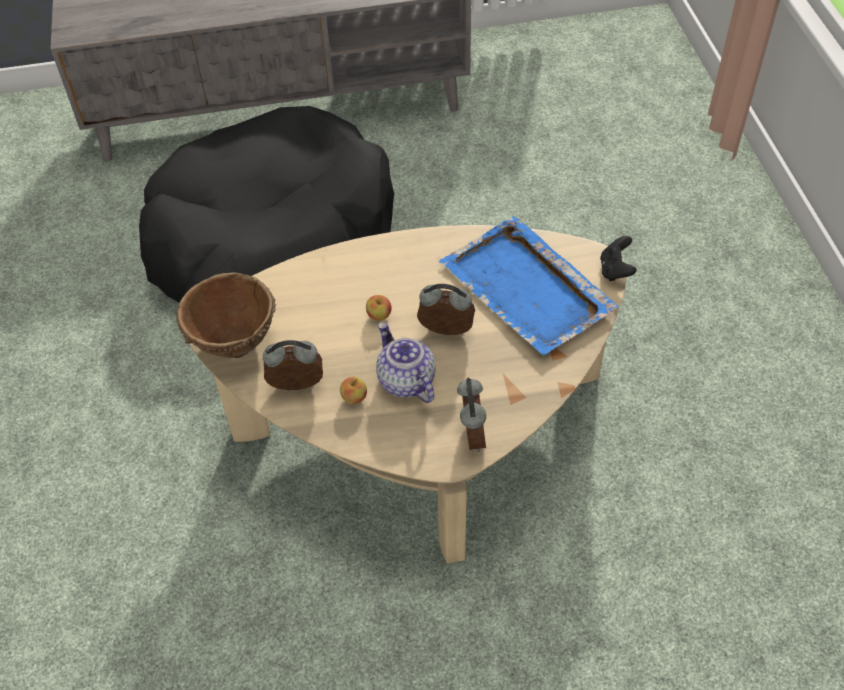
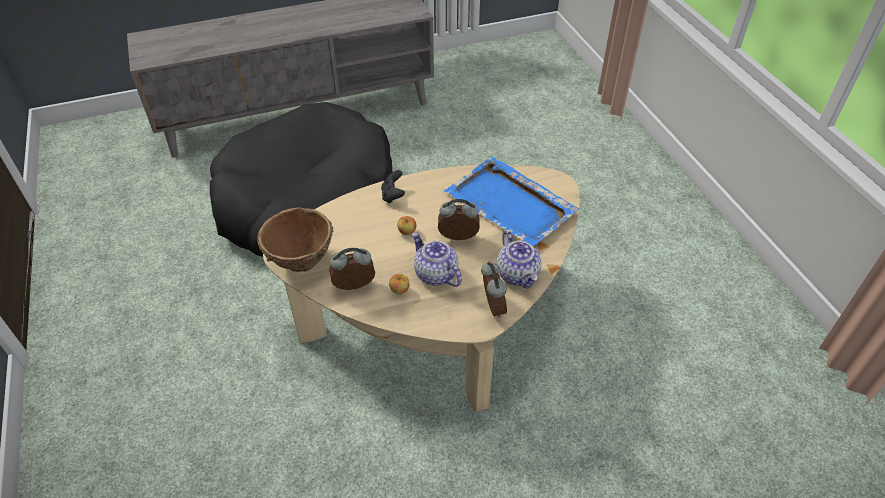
camera: 10 degrees left, 5 degrees down
black game controller [600,236,637,281] -> black game controller moved to [381,170,405,203]
none -> teapot [497,231,541,289]

